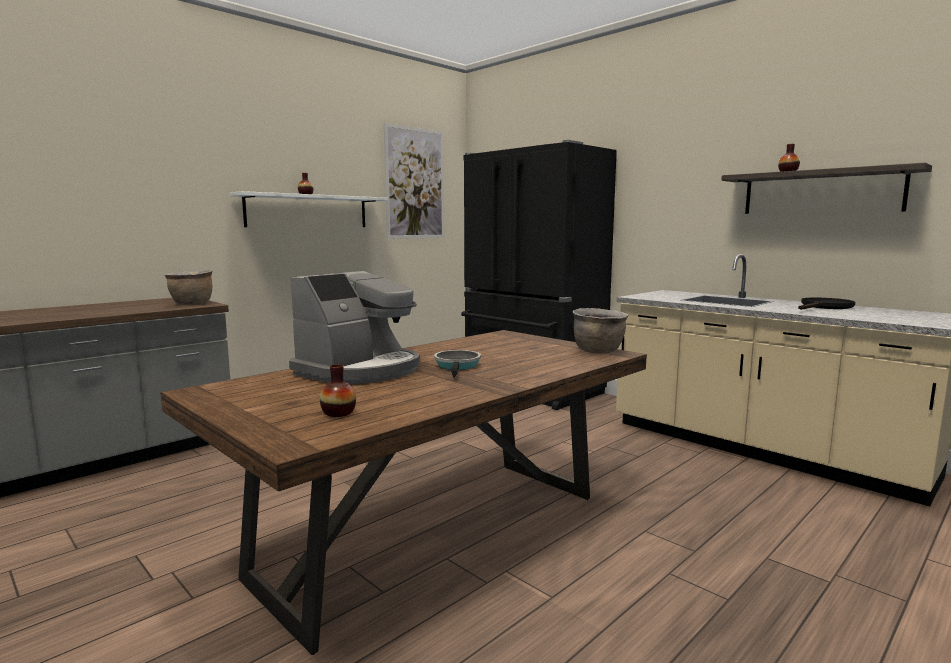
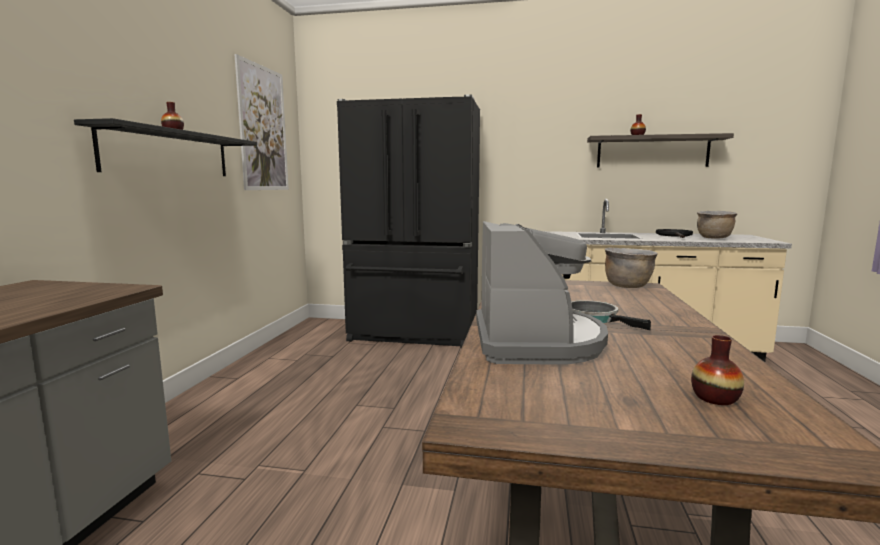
camera: 35 degrees left, 0 degrees up
brown cooking pot [164,270,212,304] -> brown cooking pot moved to [697,211,738,238]
white shelf [229,191,388,227] -> black shelf [74,118,257,176]

